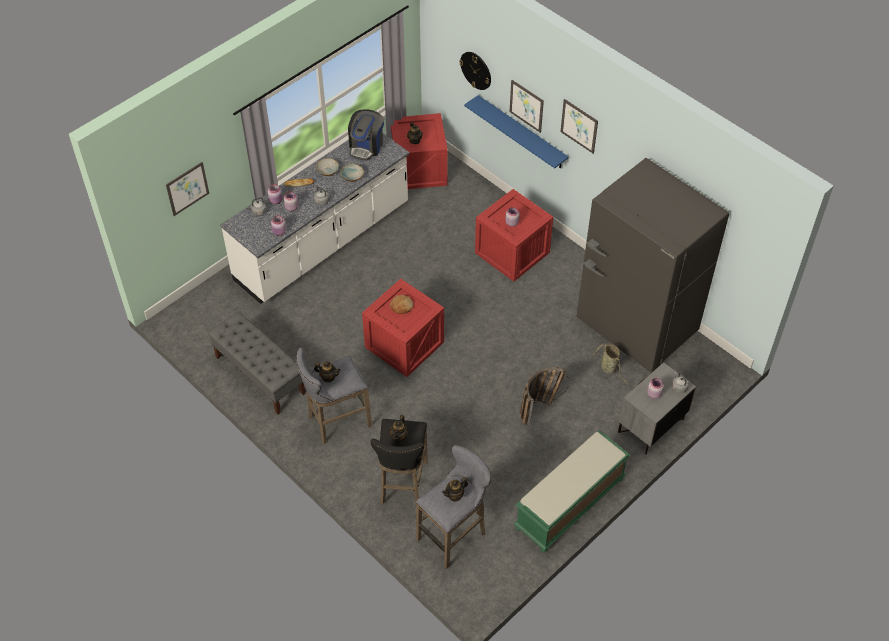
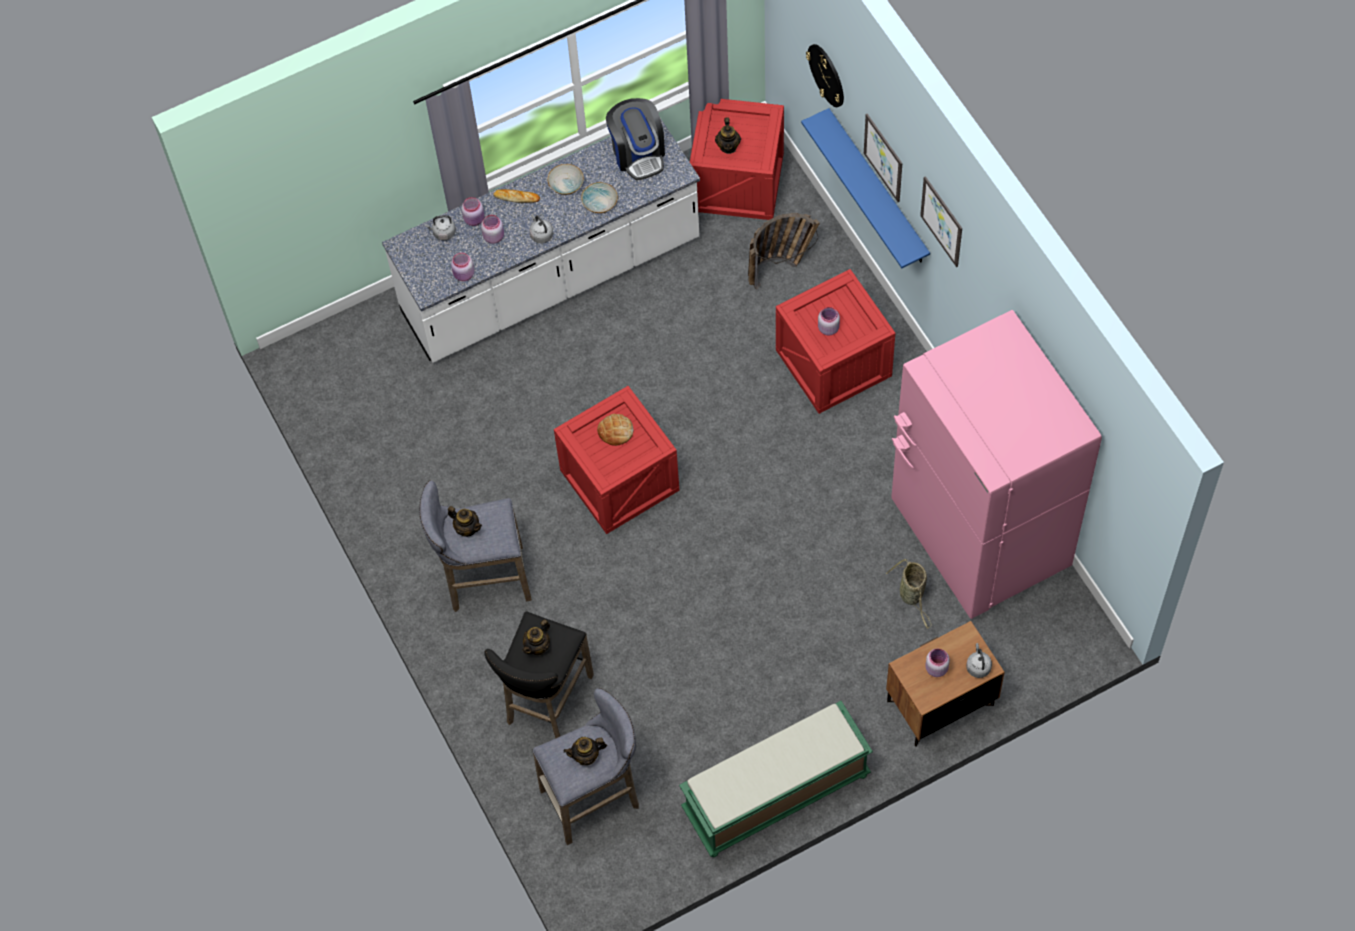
camera: 20 degrees right, 10 degrees up
picture [166,162,209,216] -> none
grey bench [208,311,306,415] -> none
coffee machine [348,110,384,161] -> coffee machine turned 60 degrees counterclockwise [606,98,665,180]
basket [520,367,570,427] -> basket moved to [748,213,820,290]
grey fridge [577,158,729,373] -> pink fridge [891,310,1102,619]
grey nightstand [618,362,696,455] -> brown nightstand [886,621,1004,746]

